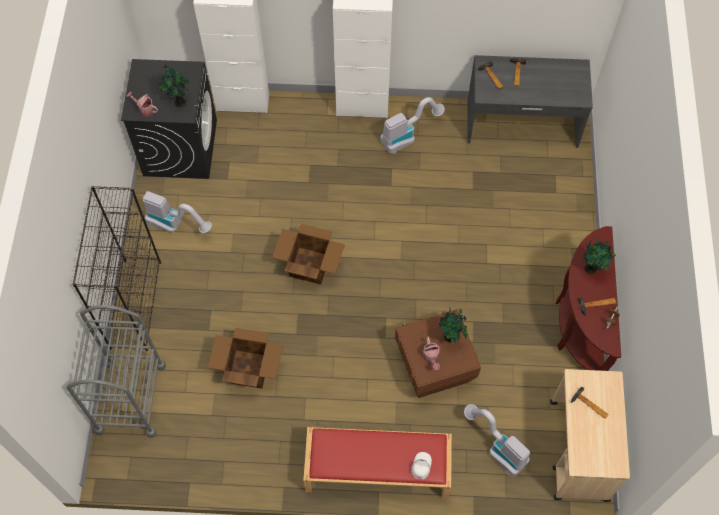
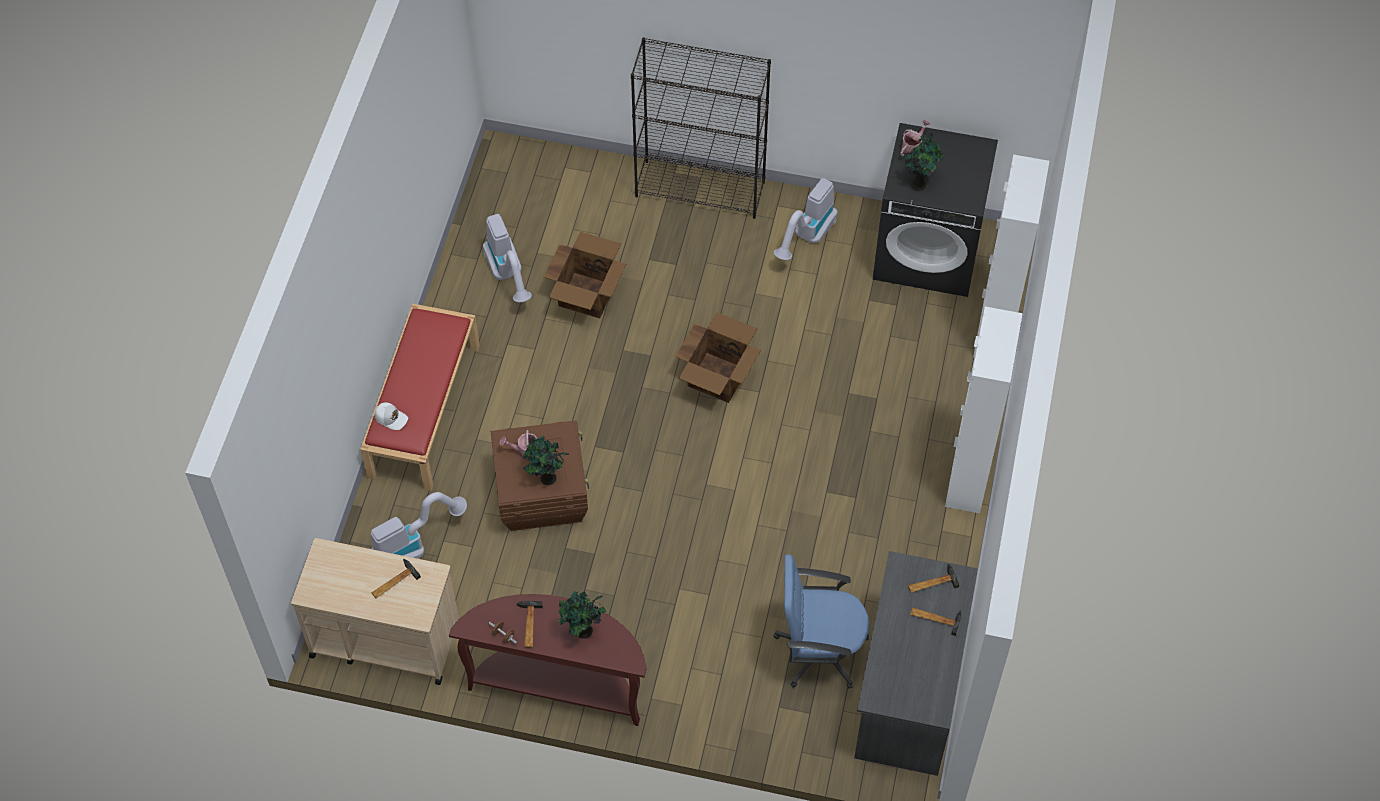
camera: 100 degrees right, 5 degrees down
grey cart [66,305,166,438] -> none
vacuum cleaner [380,97,445,154] -> vacuum cleaner moved to [483,214,532,302]
none -> blue office chair [774,554,870,689]

